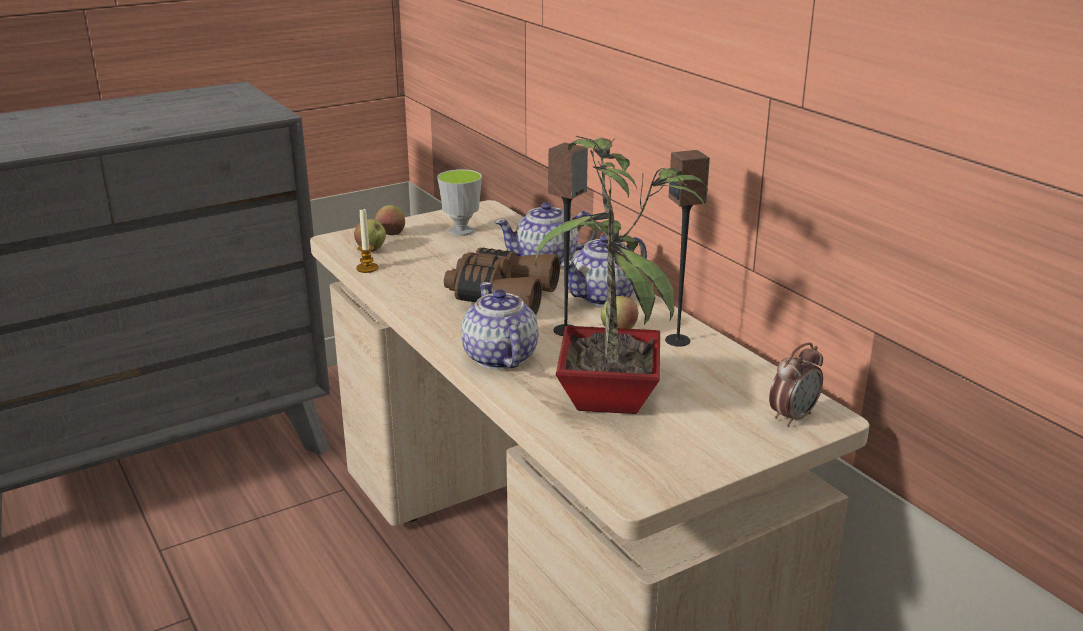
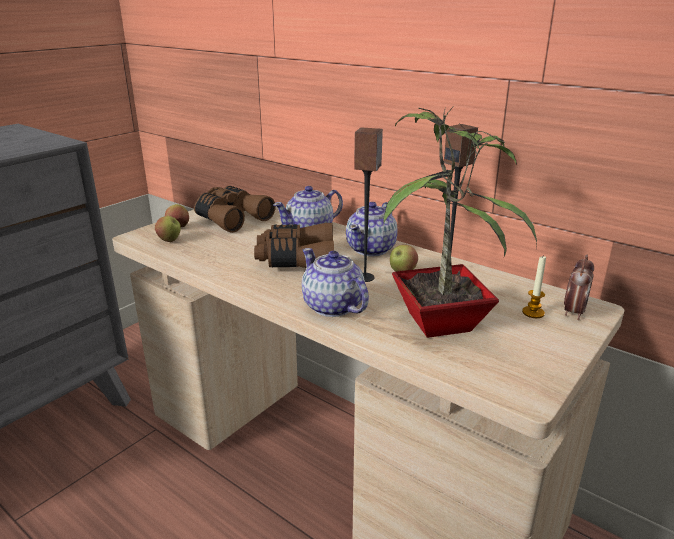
camera: 20 degrees left, 0 degrees up
candle [356,207,378,273] -> candle moved to [522,256,546,318]
cup [437,169,482,236] -> brown binoculars [194,186,276,233]

